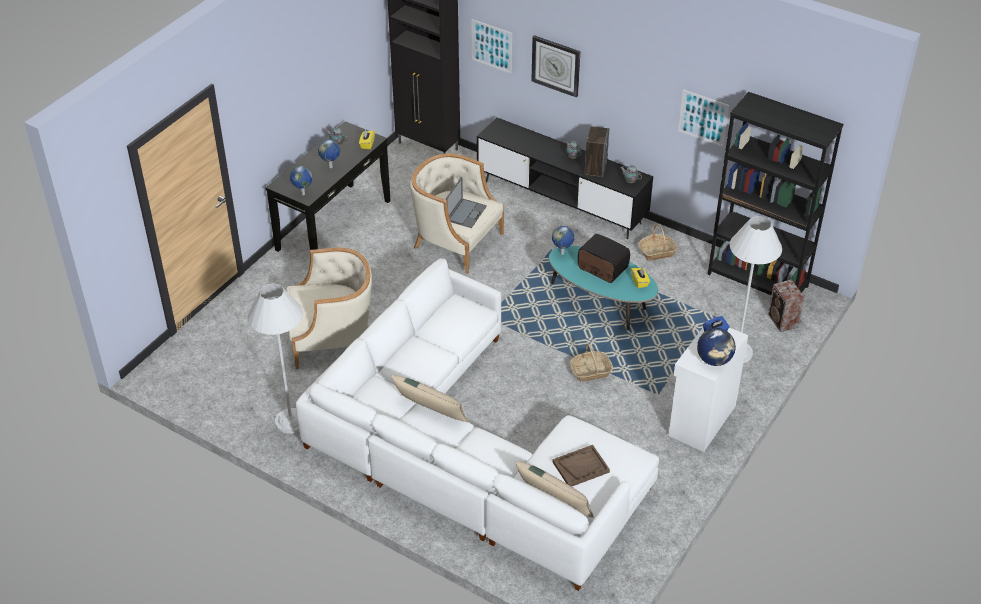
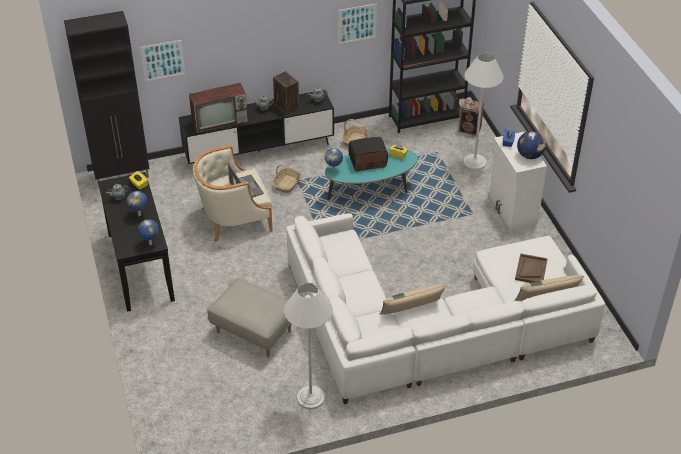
camera: 50 degrees left, 0 degrees up
beige armchair [286,248,372,369] -> grey ottoman [208,278,291,358]
wall clock [531,35,580,98] -> none
basket [570,343,613,382] -> basket moved to [273,164,302,193]
none -> television [189,83,248,133]

